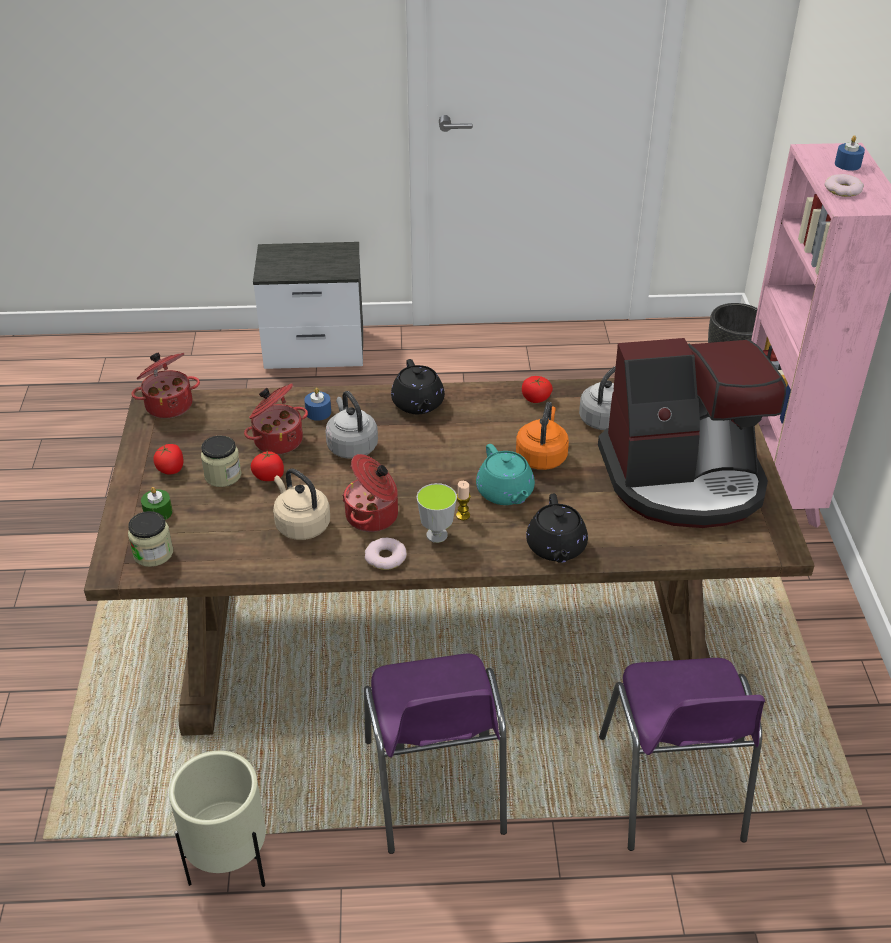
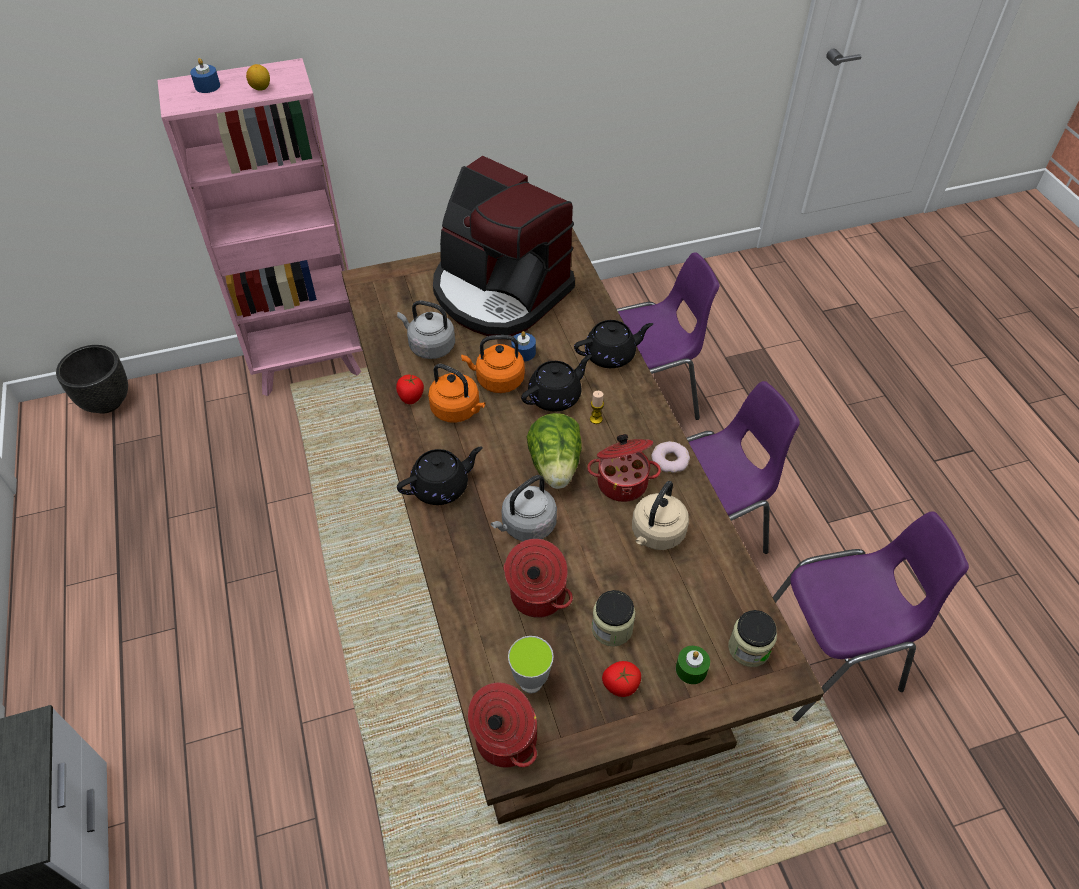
camera: 105 degrees left, 10 degrees up
beige planter [169,751,266,887] -> purple chair [773,511,969,721]
tomato [251,450,284,481] -> none
blue candle [304,388,331,421] -> blue candle moved to [511,331,536,361]
cup [417,483,457,543] -> cup moved to [508,636,553,693]
turquoise teapot [476,444,535,505] -> black teapot [521,355,592,411]
coffee machine [598,338,786,528] -> coffee machine turned 150 degrees clockwise [433,156,575,336]
donut [824,174,864,197] -> lemon [246,64,270,91]
none -> orange kettle [428,364,485,423]
none -> lettuce [527,413,582,489]

